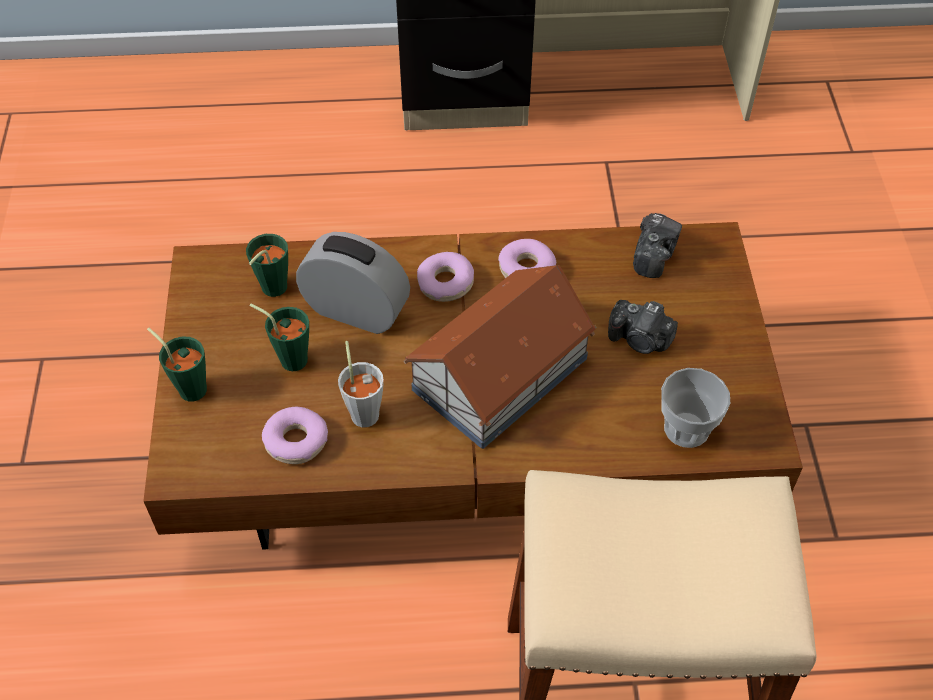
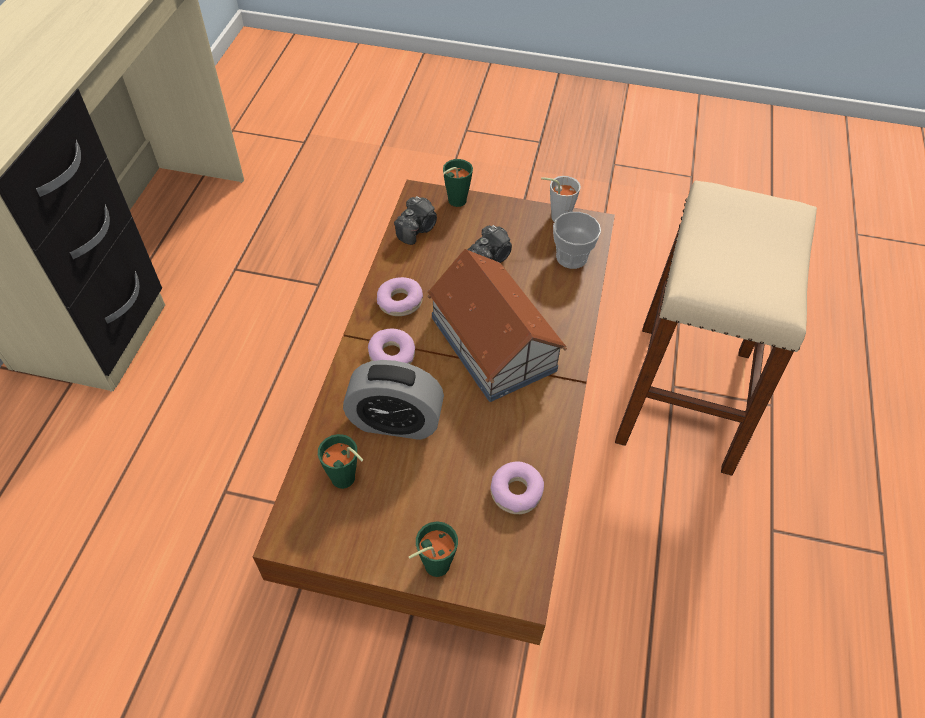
camera: 75 degrees left, 0 degrees up
green cup [250,304,309,371] -> green cup moved to [443,159,473,207]
alarm clock [296,232,410,334] -> alarm clock turned 120 degrees counterclockwise [343,360,444,440]
grey cup [338,341,384,428] -> grey cup moved to [541,176,581,222]
camera [633,213,682,278] -> camera turned 90 degrees clockwise [394,196,437,245]

